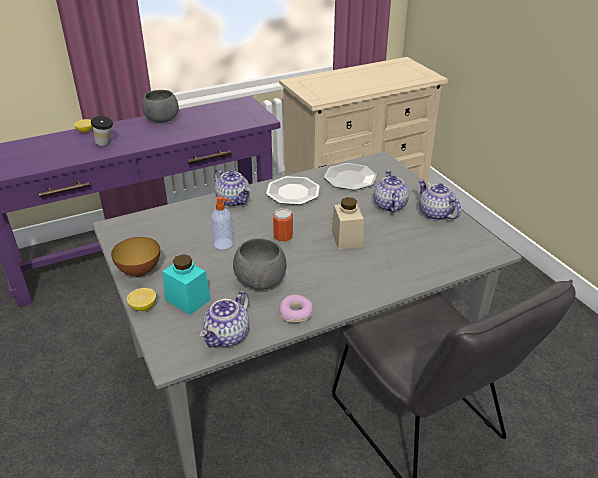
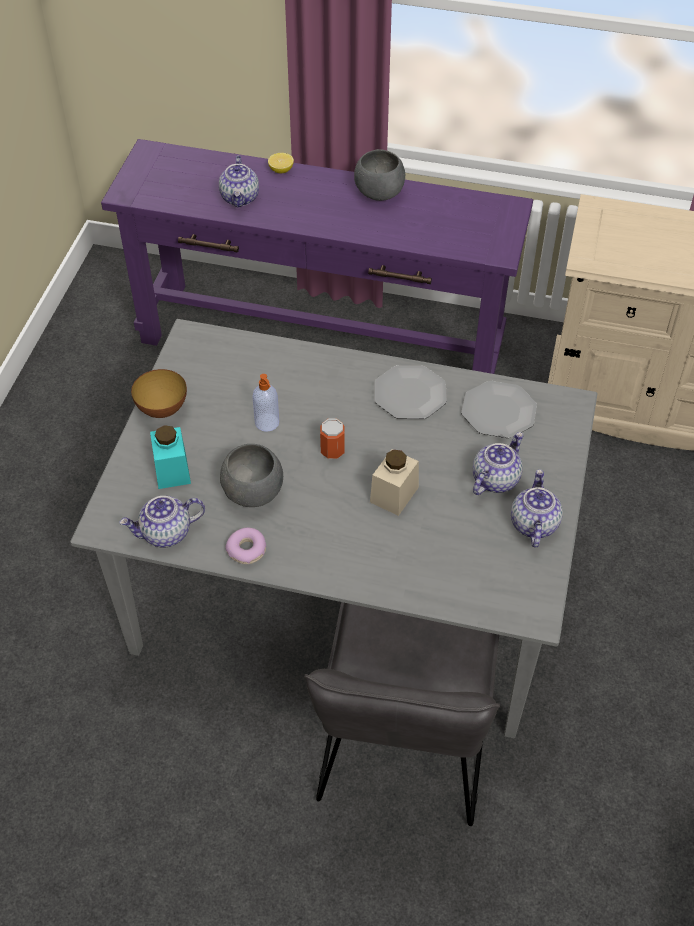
camera: 40 degrees right, 15 degrees up
cup [91,116,113,146] -> none
lemon [127,288,156,311] -> none
teapot [214,169,251,207] -> teapot moved to [219,156,259,207]

